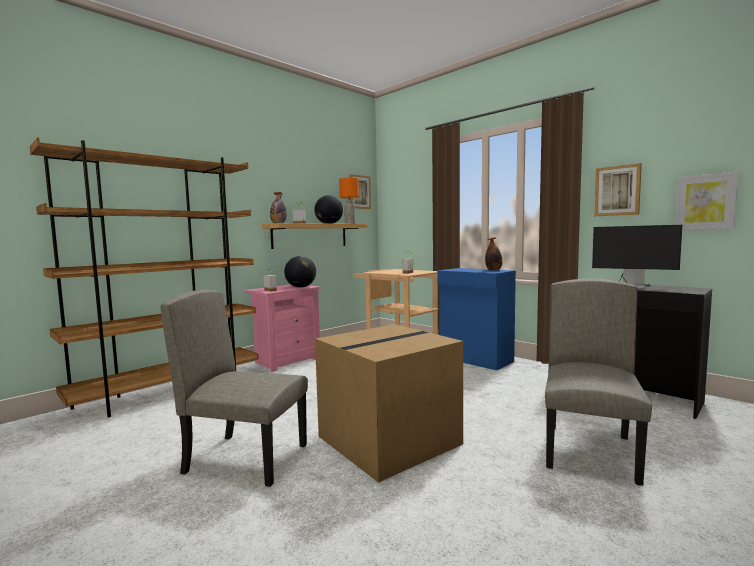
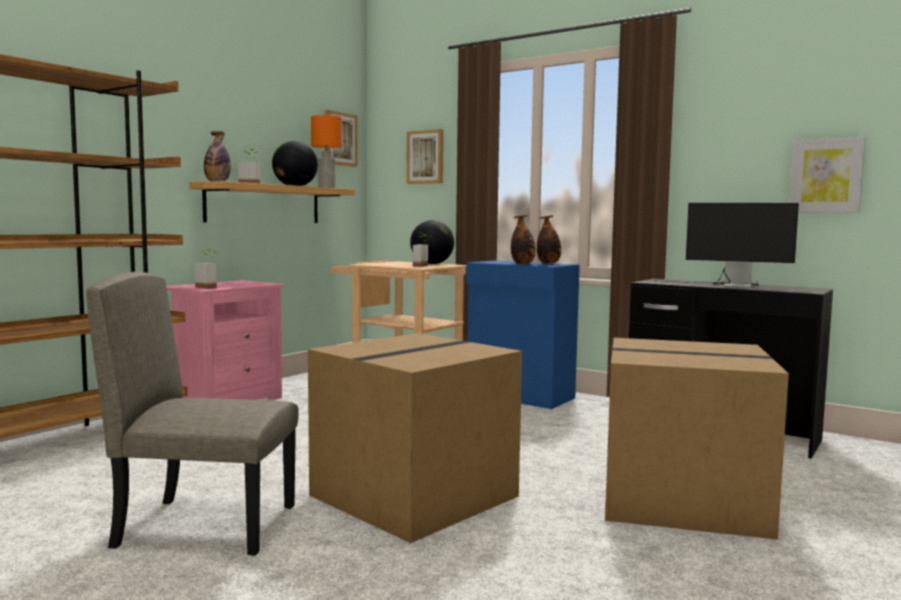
camera: 10 degrees left, 0 degrees up
globe [284,256,316,288] -> globe moved to [410,220,454,264]
beige chair [545,279,652,486] -> cardboard box [605,338,789,540]
picture [594,163,642,216] -> picture moved to [406,129,443,184]
none -> bottle [511,215,536,264]

